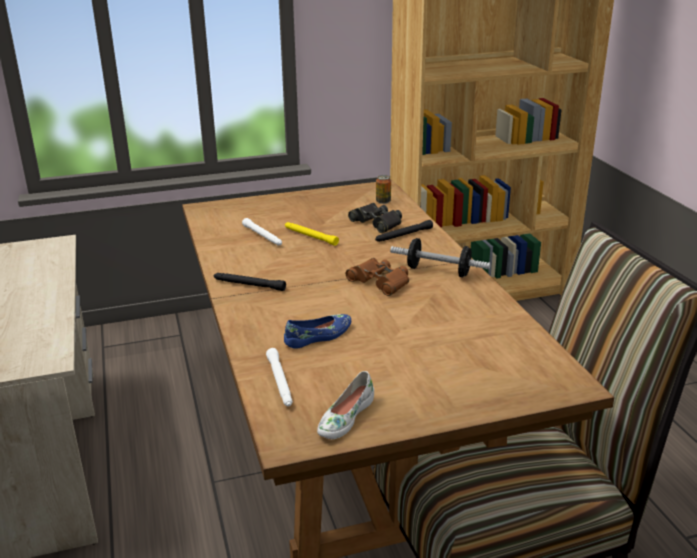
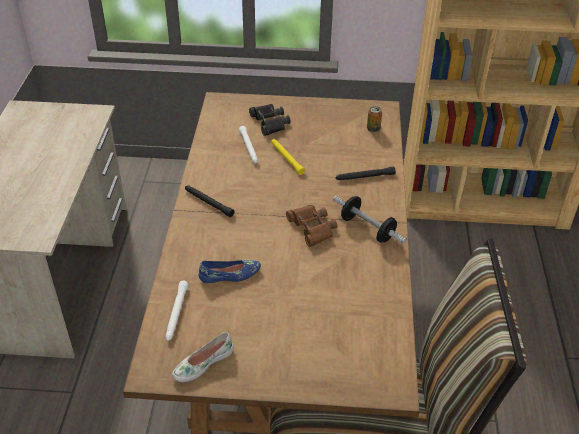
camera: 20 degrees right, 15 degrees up
black binoculars [348,203,402,233] -> black binoculars moved to [249,104,291,136]

